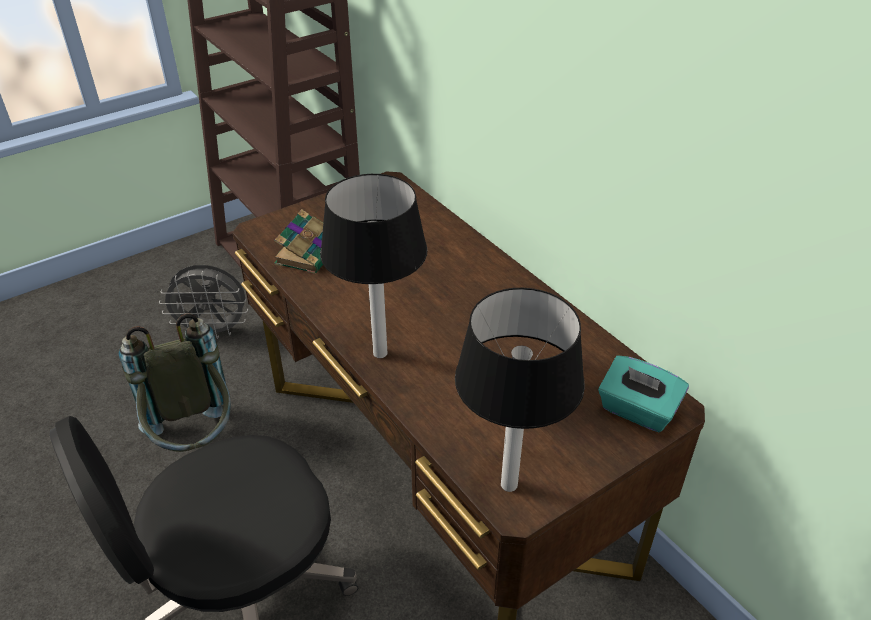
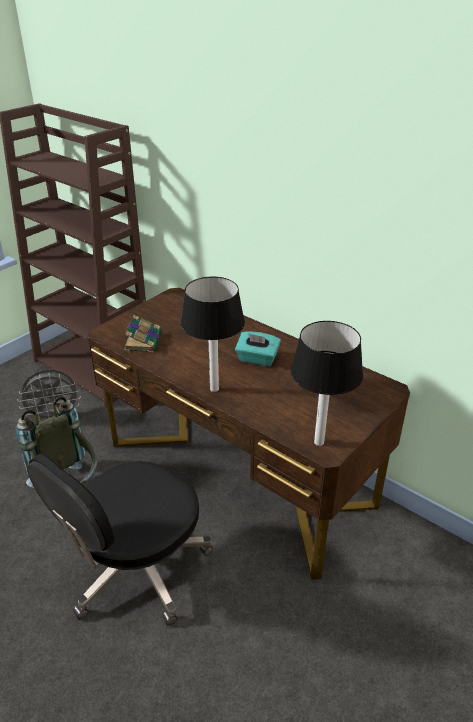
camera: 15 degrees left, 5 degrees down
turquoise tissue box [598,355,689,432] -> turquoise tissue box moved to [235,331,281,367]

